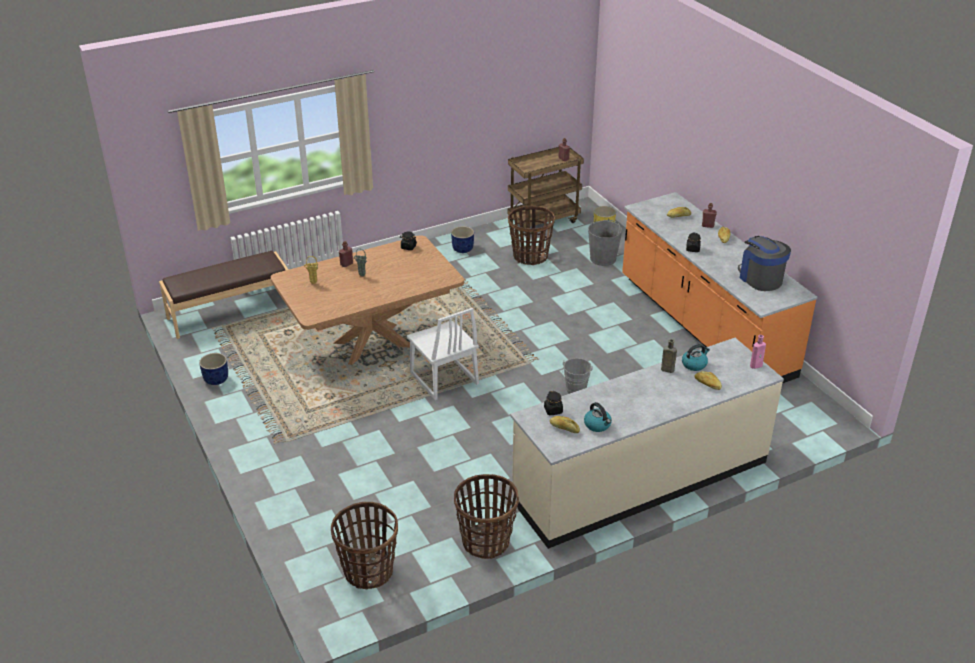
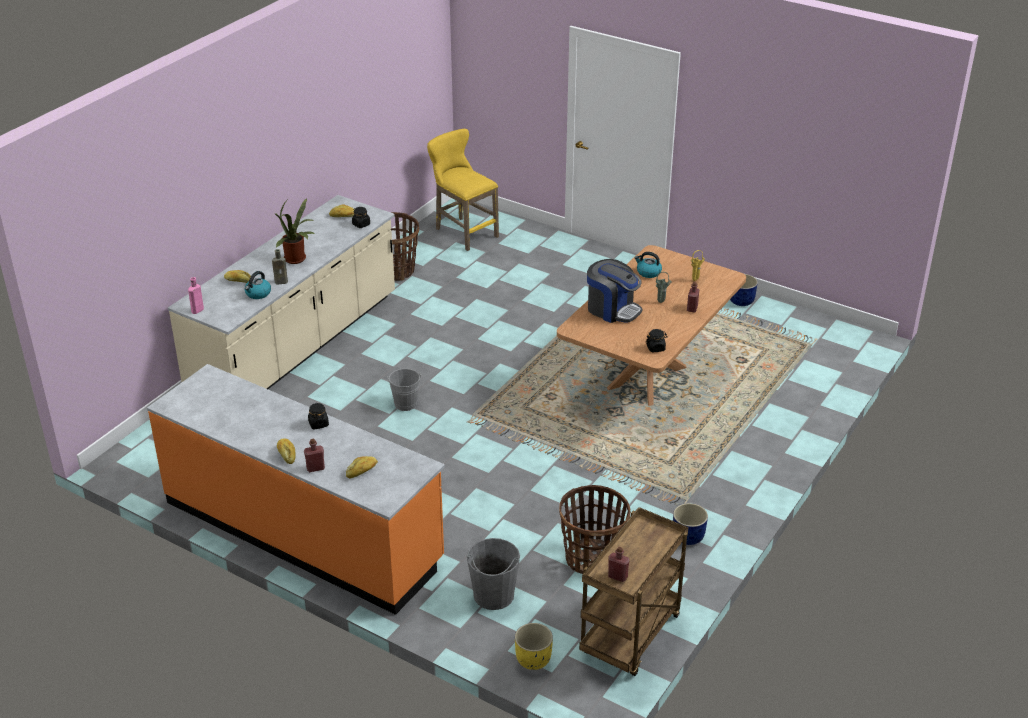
camera: 150 degrees right, 0 degrees up
brown bench [159,251,289,339] -> none
basket [331,502,398,589] -> yellow stool [427,129,499,251]
white chair [406,308,479,400] -> none
kettle [584,402,612,432] -> kettle moved to [635,252,662,278]
coffee machine [738,236,791,291] -> coffee machine moved to [587,259,643,323]
none -> potted plant [275,198,314,264]

